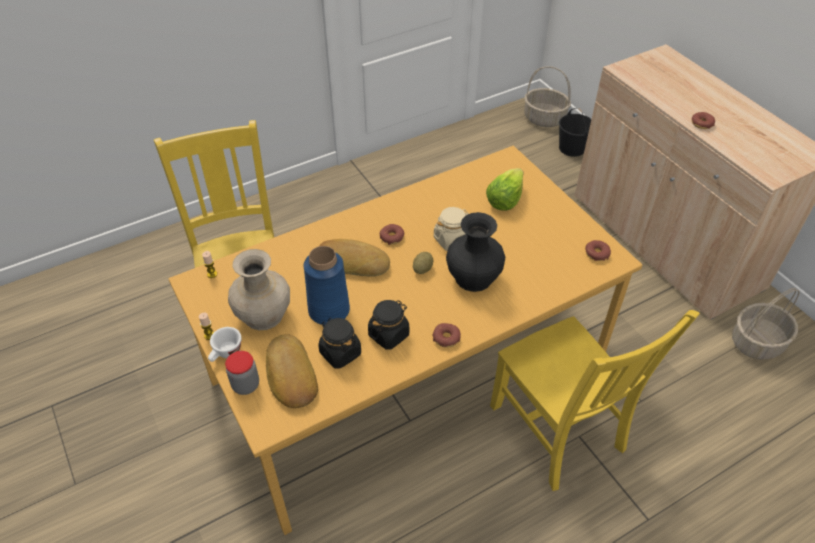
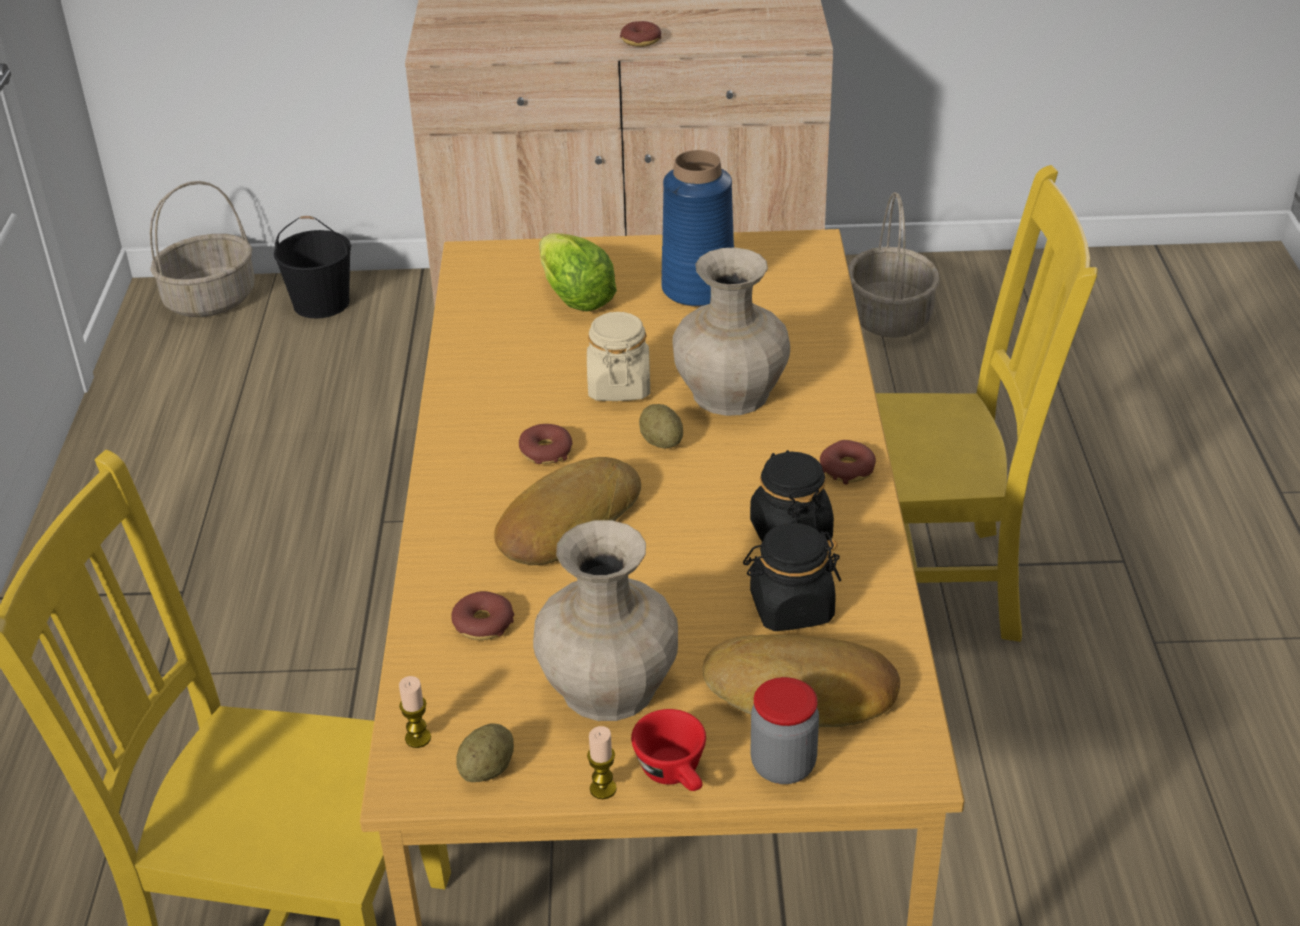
camera: 60 degrees left, 10 degrees down
white cup [208,327,242,362] -> red cup [631,709,706,791]
blue vase [304,246,350,325] -> blue vase moved to [661,150,734,307]
black vase [446,212,505,292] -> beige vase [672,247,790,416]
donut [585,240,611,261] -> donut moved to [451,591,514,640]
none -> potato [456,723,514,782]

